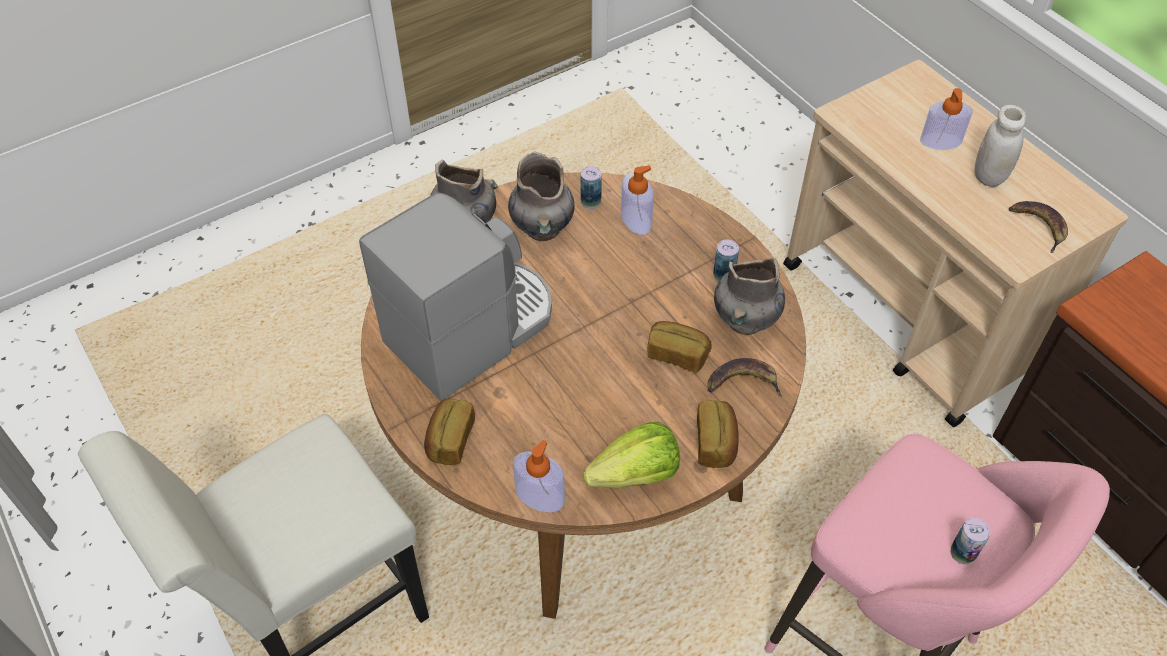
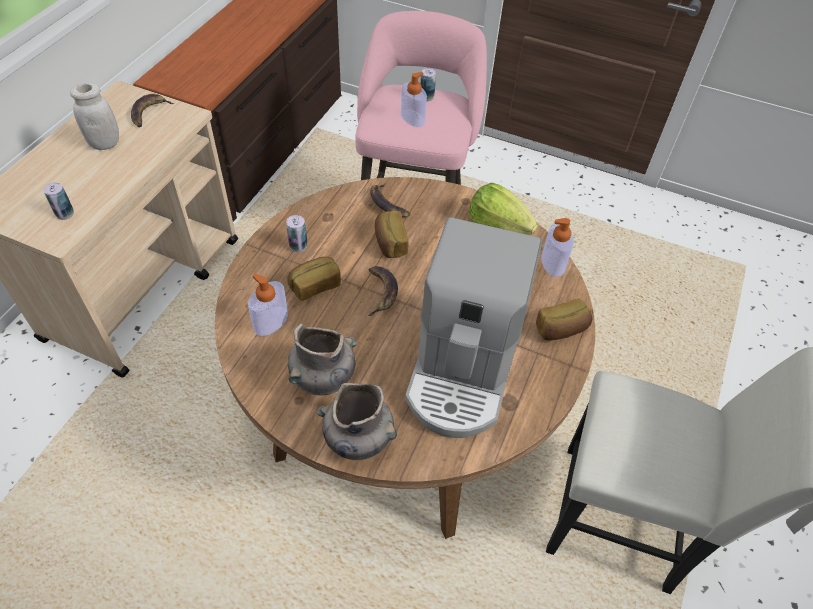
camera: 125 degrees left, 0 degrees up
coffee machine [359,193,552,400] -> coffee machine turned 90 degrees counterclockwise [405,217,542,438]
can [580,166,602,209] -> can moved to [43,182,74,220]
bread [697,400,739,468] -> bread moved to [287,257,341,301]
grey vase [714,258,785,335] -> none
soap dispenser [920,88,973,150] -> soap dispenser moved to [401,72,427,127]
none -> banana [368,266,398,316]

